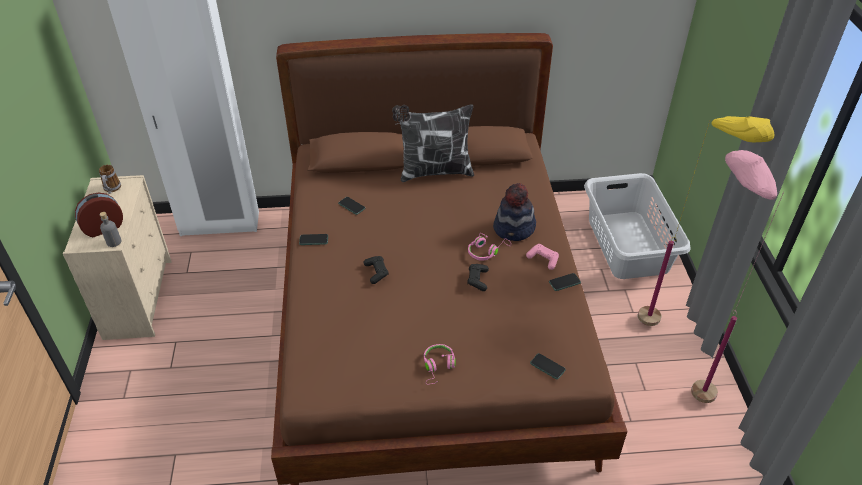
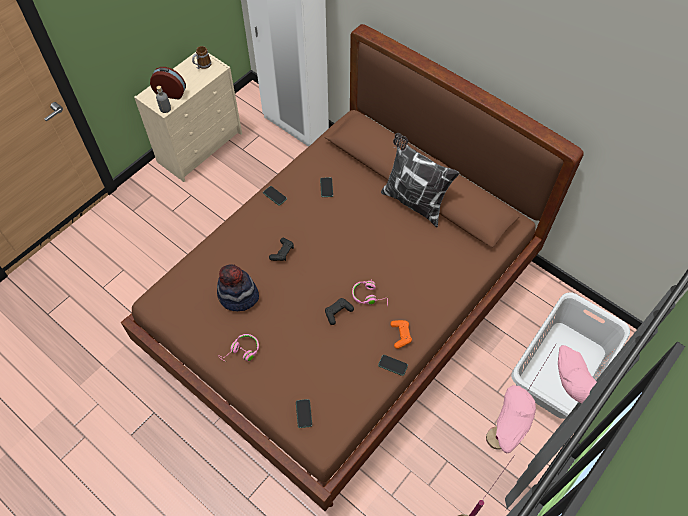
camera: 45 degrees right, 15 degrees up
hat [493,183,536,241] -> hat moved to [217,264,259,311]
pink game controller [526,244,559,270] -> orange game controller [390,320,412,349]
yellow floor lamp [638,116,774,326] -> pink floor lamp [486,343,597,450]

